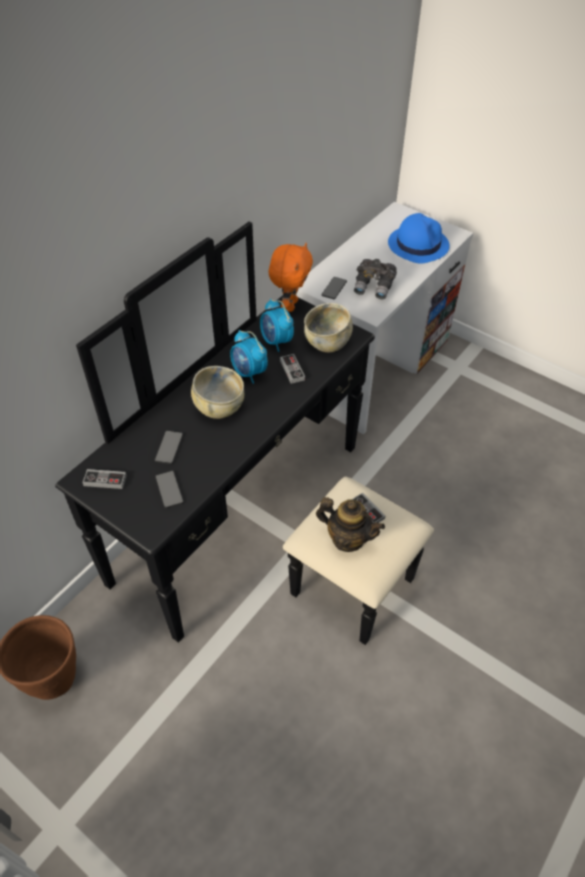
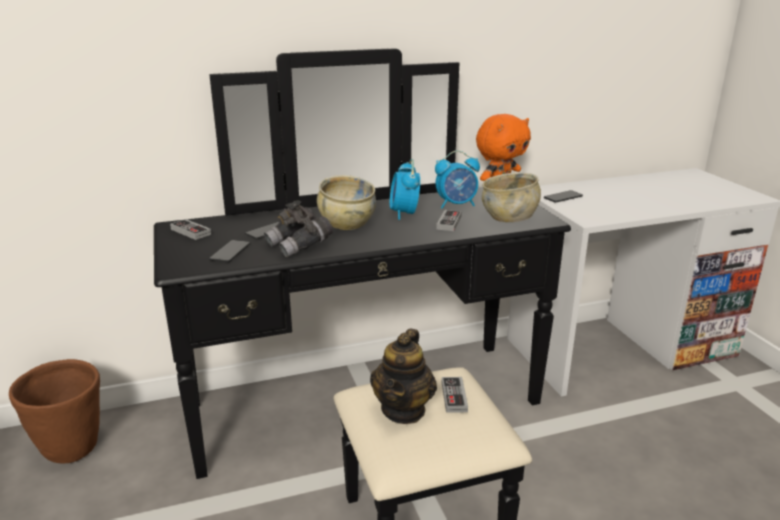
camera: 35 degrees right, 25 degrees down
alarm clock [260,299,294,352] -> alarm clock turned 105 degrees counterclockwise [435,150,480,208]
teapot [316,497,385,552] -> teapot turned 45 degrees clockwise [370,329,437,424]
grey binoculars [354,259,397,299] -> grey binoculars moved to [264,200,333,257]
blue hat [388,213,450,264] -> none

